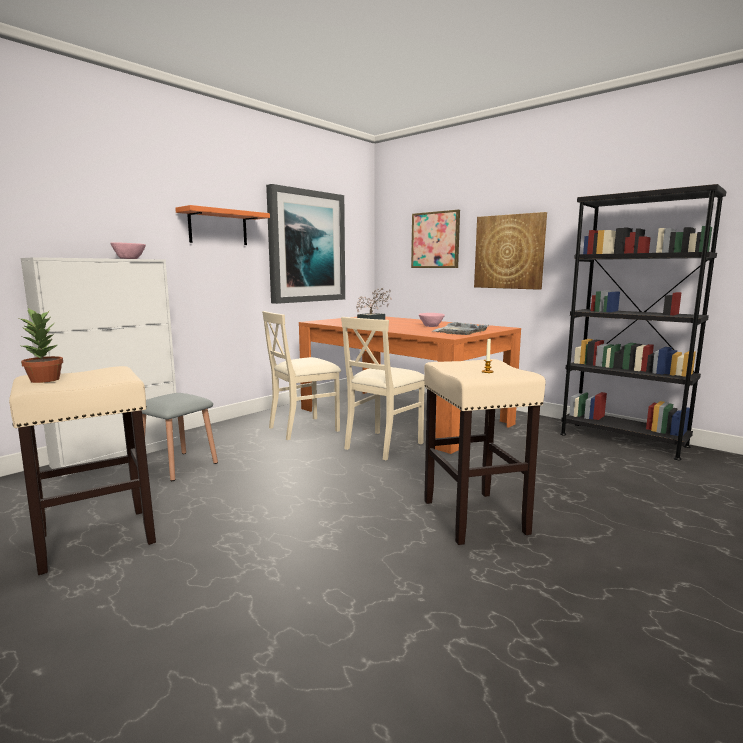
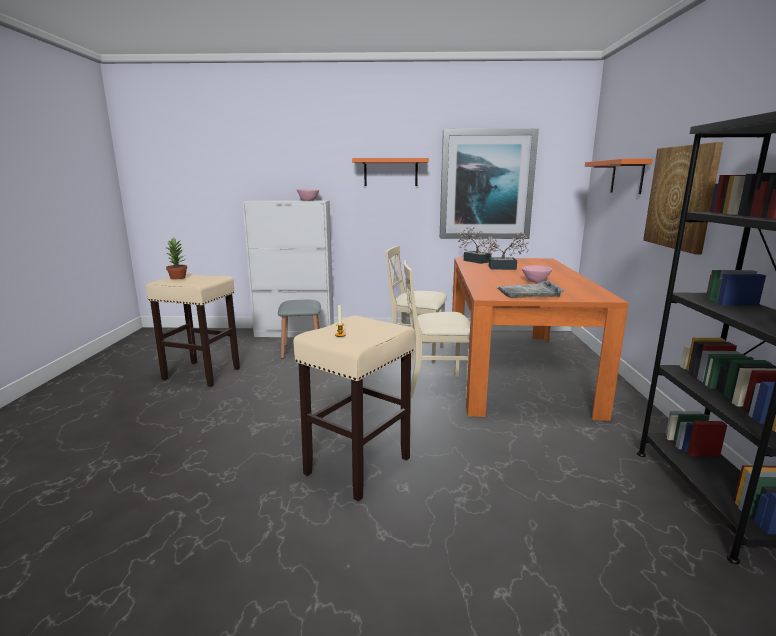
camera: 50 degrees right, 5 degrees up
picture [411,210,460,268] -> orange shelf [585,159,652,194]
none -> potted plant [457,227,496,264]

